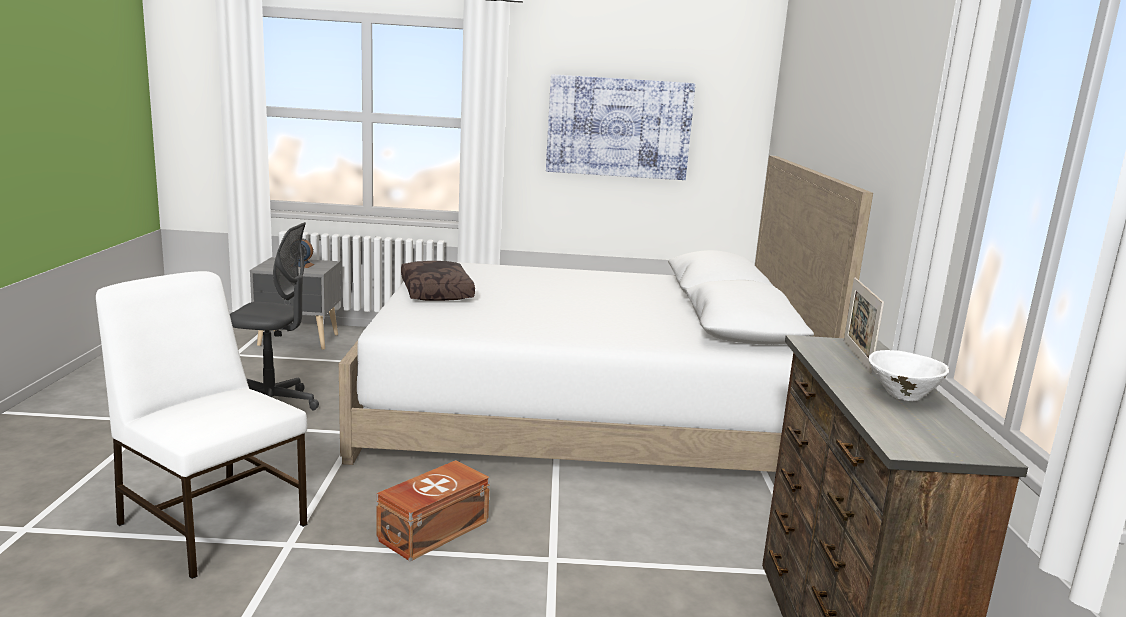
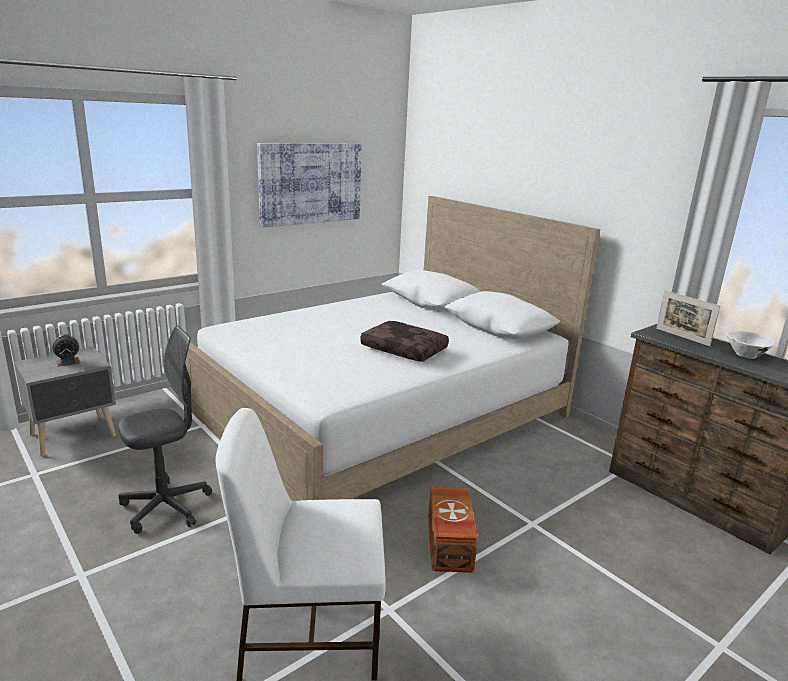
camera: 40 degrees left, 5 degrees up
brown pillow [401,261,475,301] -> brown pillow moved to [360,321,449,362]

